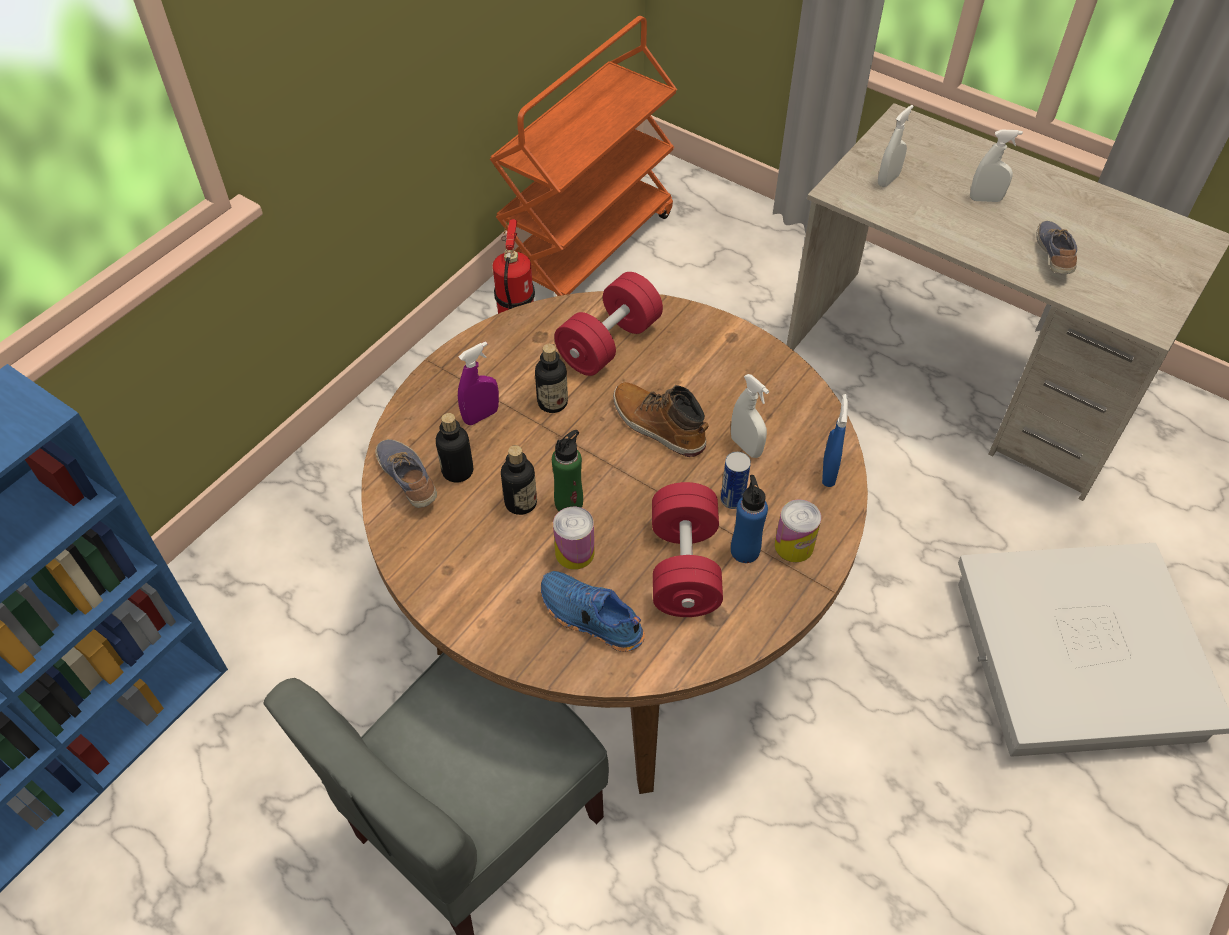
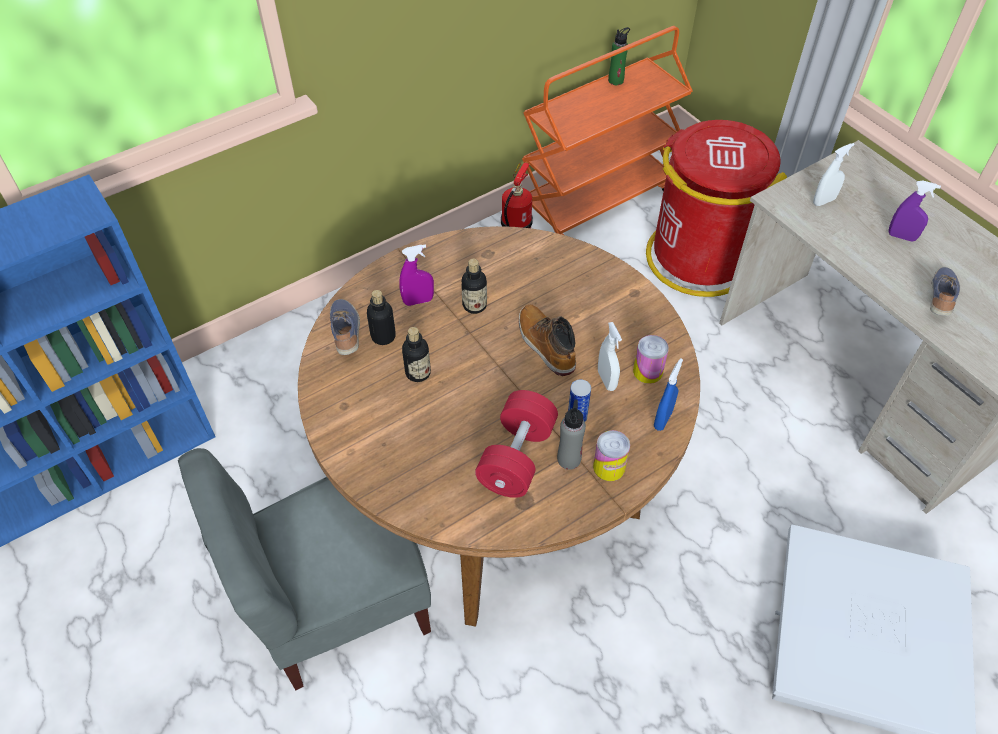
camera: 20 degrees right, 0 degrees up
blue shoe [541,571,645,652] -> none
green bottle [552,430,583,511] -> green bottle moved to [608,27,630,85]
can [553,507,595,570] -> can moved to [633,335,669,384]
red dumbbell [554,272,663,376] -> none
blue bottle [731,475,768,563] -> grey bottle [557,399,586,470]
white spray bottle [970,130,1023,202] -> purple spray bottle [889,180,941,241]
none -> red trash can [646,120,787,297]

